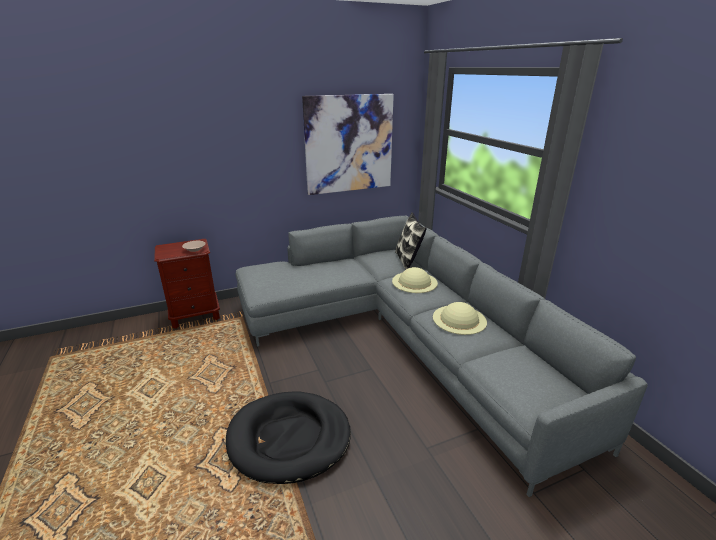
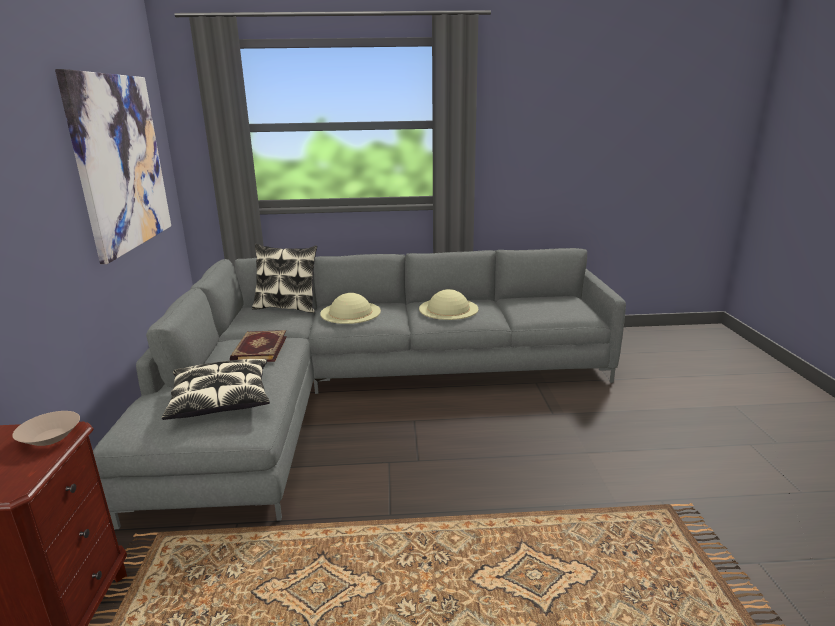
camera: 70 degrees left, 5 degrees down
black dog bed [226,391,351,484] -> none
none -> pillow [162,359,270,420]
none -> book [230,330,287,362]

